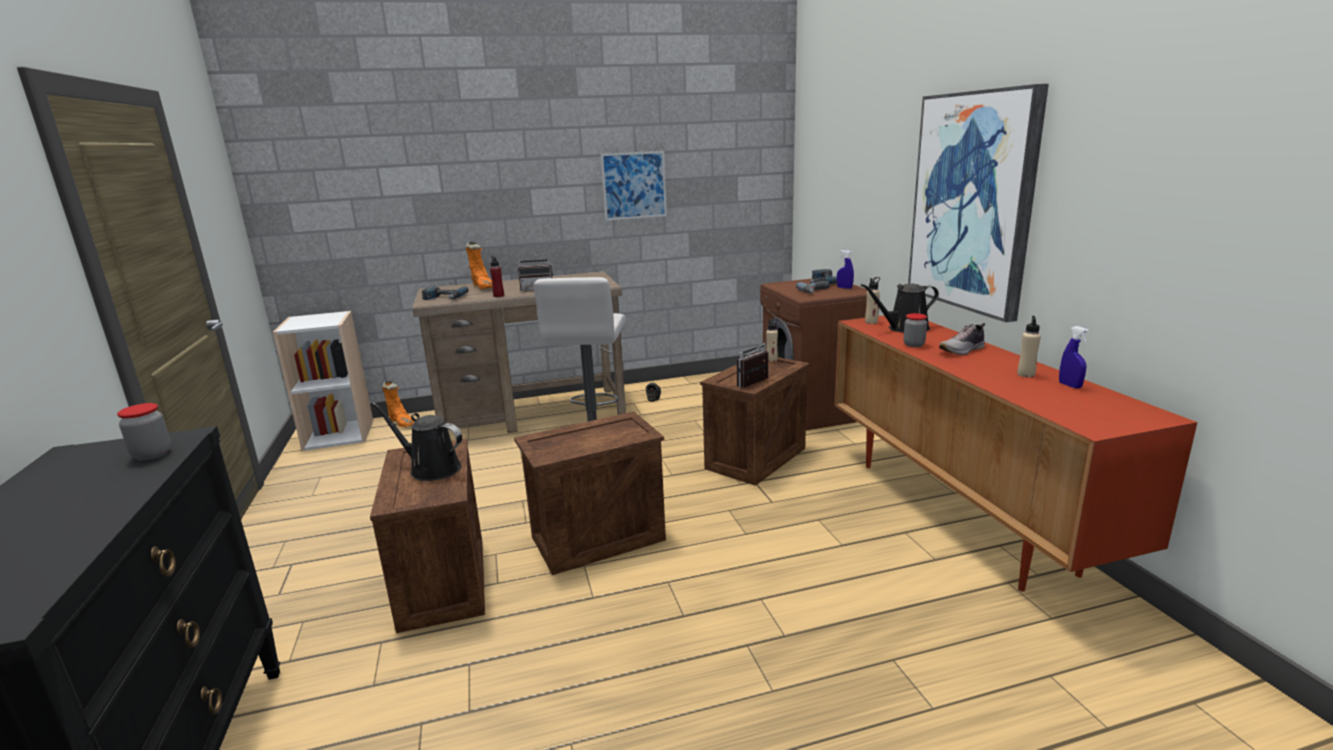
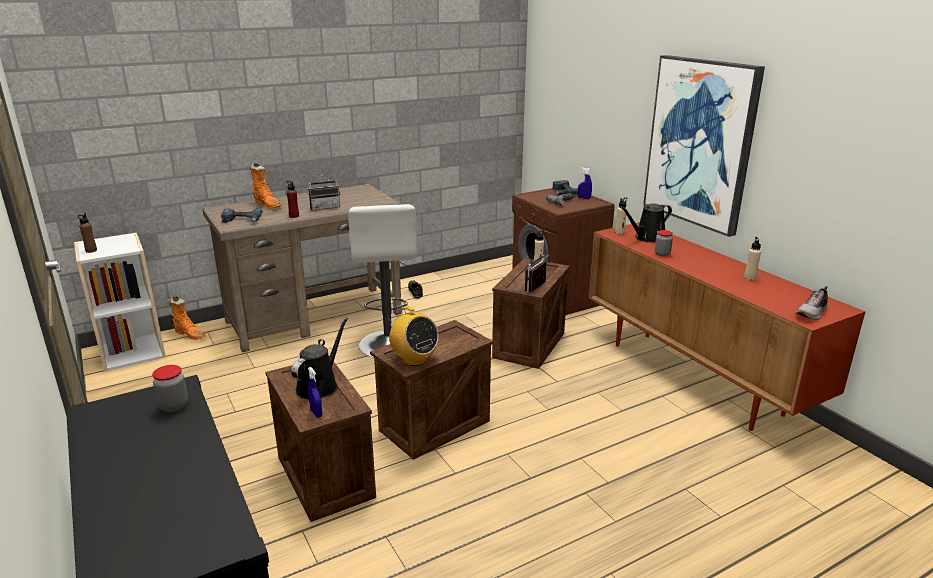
camera: 15 degrees left, 5 degrees up
black watering can [372,403,462,481] -> black watering can turned 105 degrees clockwise [291,318,348,400]
picture [601,151,667,221] -> none
shoe [939,323,985,355] -> shoe moved to [796,286,828,320]
blue spray bottle [1059,326,1090,389] -> blue spray bottle moved to [308,367,322,418]
none -> brown bottle [78,213,97,253]
none -> radio [387,307,439,366]

